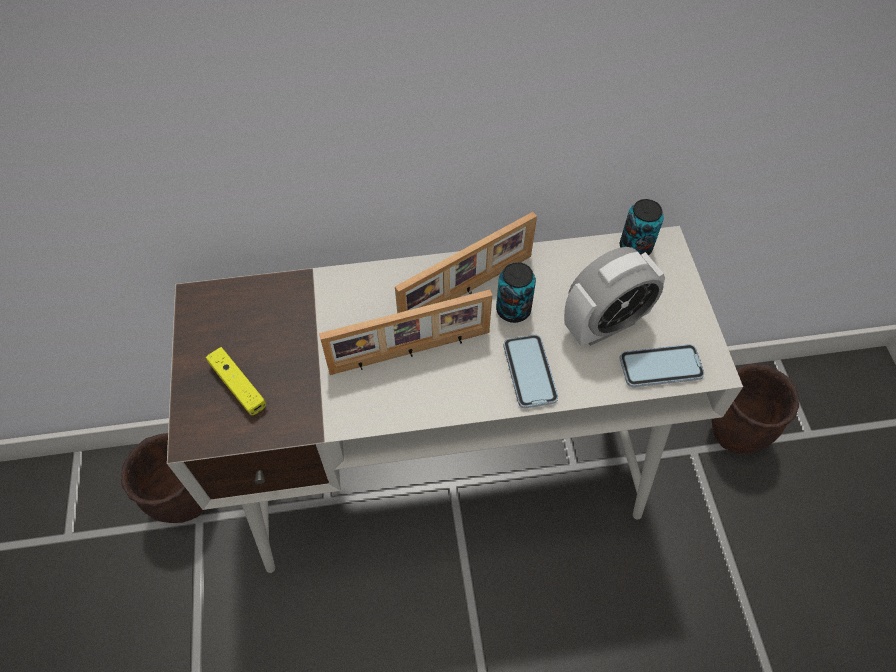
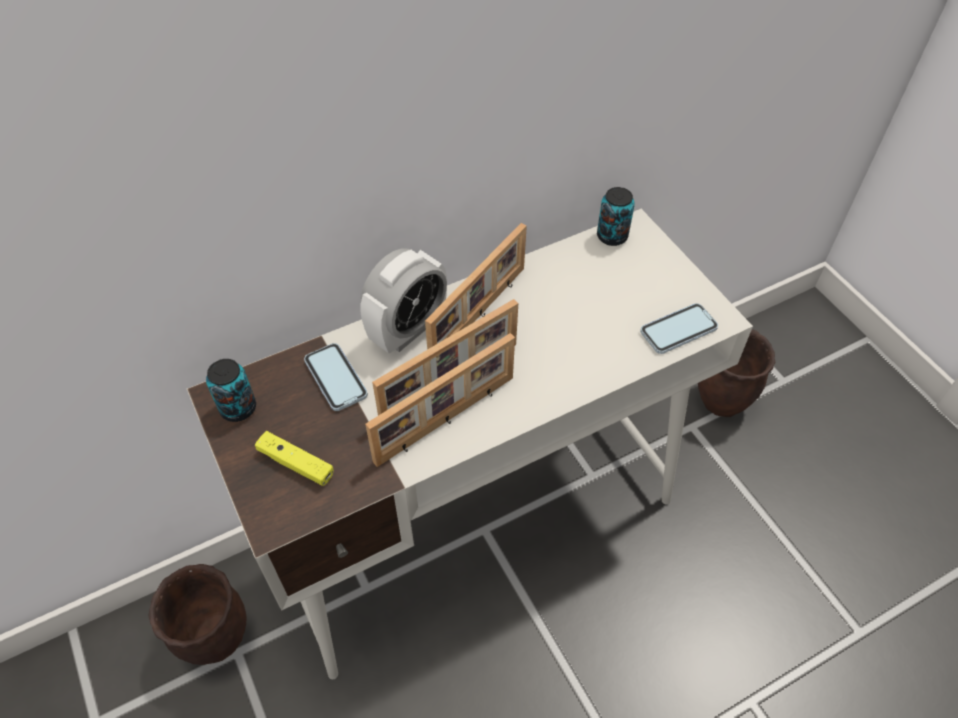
camera: 20 degrees left, 5 degrees down
can [496,262,536,323] -> can moved to [206,359,256,422]
phone [503,335,558,408] -> phone moved to [304,343,368,411]
alarm clock [564,247,665,346] -> alarm clock moved to [361,249,447,353]
none -> picture frame [365,333,515,467]

